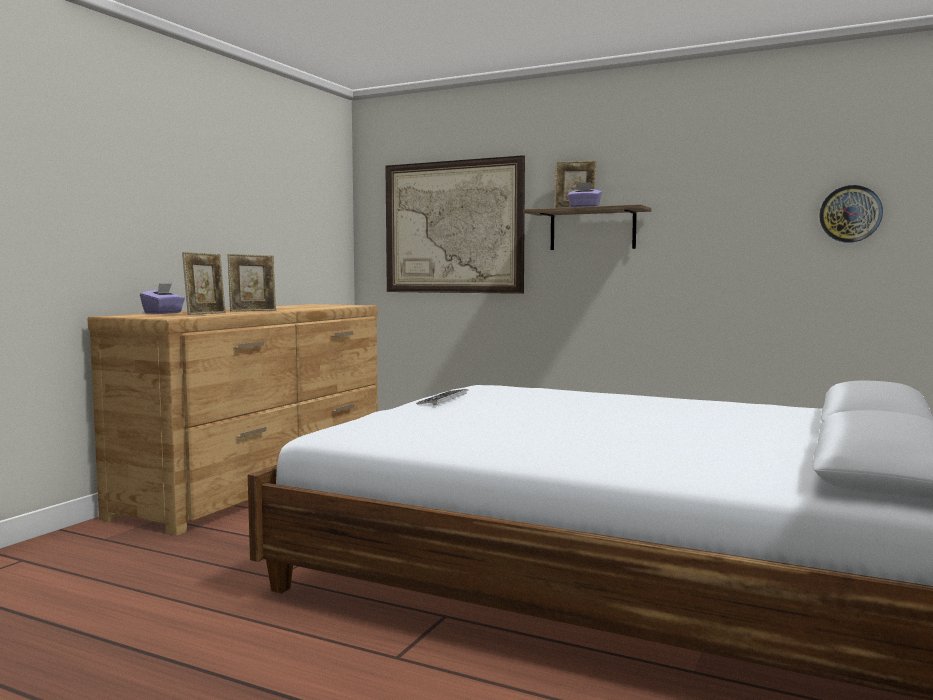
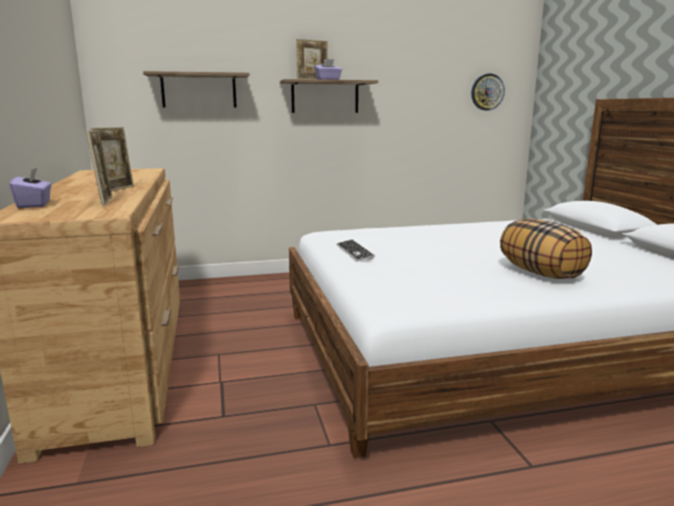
camera: 40 degrees left, 10 degrees up
picture [385,155,525,294] -> shelf [143,71,250,108]
none -> pillow [500,218,592,279]

